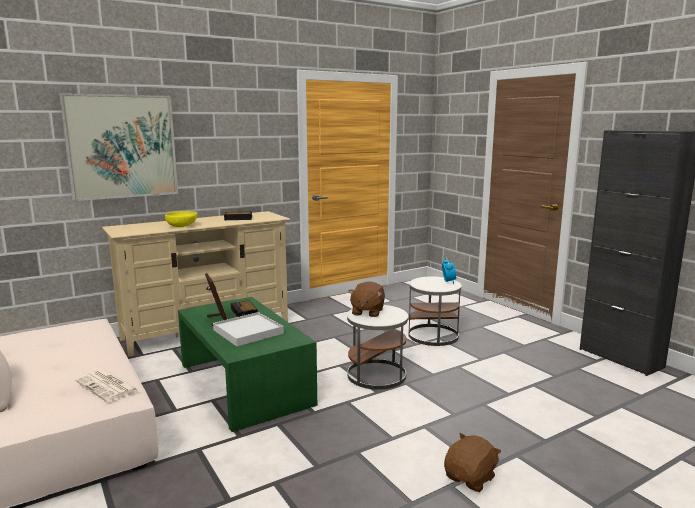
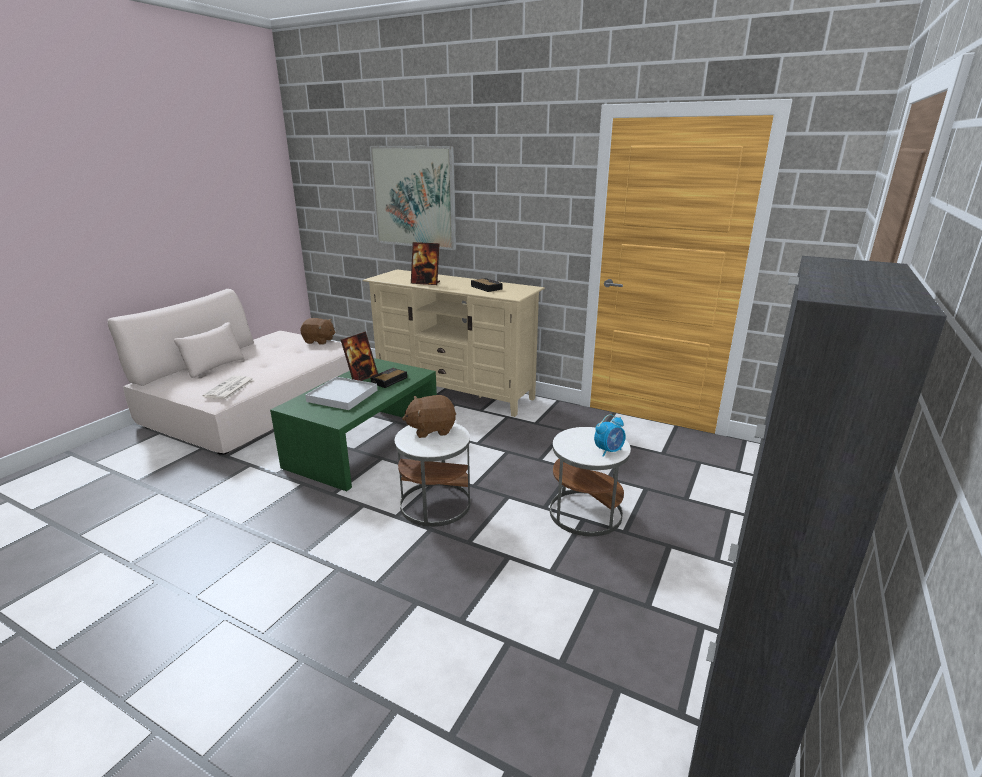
camera: 60 degrees right, 10 degrees up
yellow bowl [165,211,197,227] -> picture frame [411,242,440,285]
brown plush toy [444,433,501,492] -> brown plush toy moved to [300,318,335,344]

